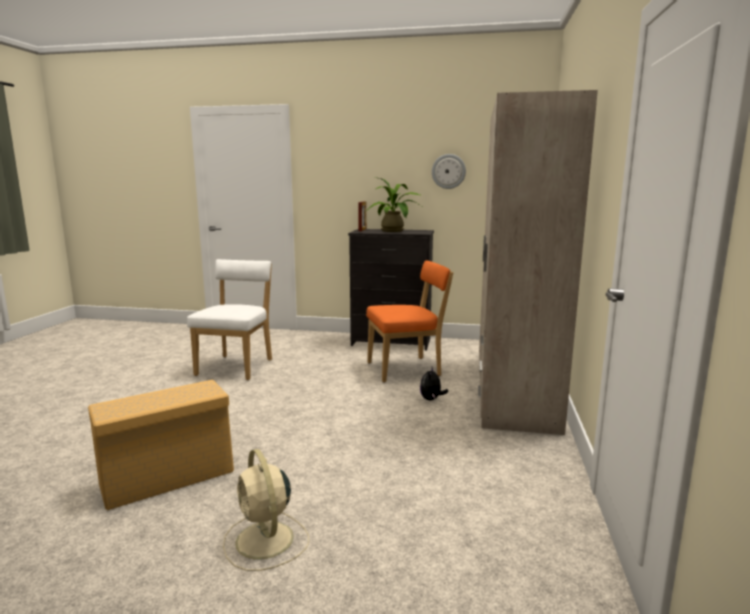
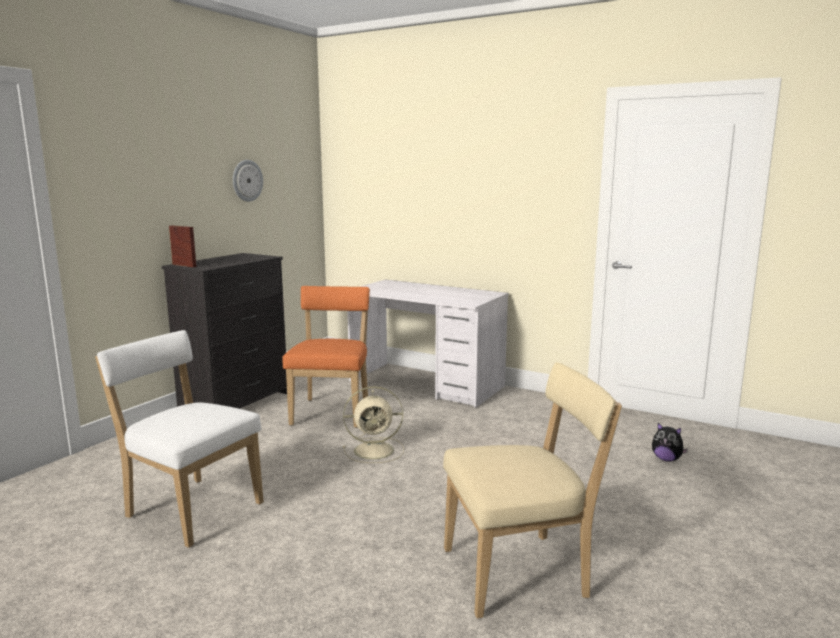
camera: 70 degrees left, 0 degrees up
beige storage box [88,380,234,510] -> beige chair [443,362,622,618]
beige fan [223,449,309,571] -> beige fan moved to [343,386,404,463]
potted plant [366,177,422,232] -> none
plush toy [420,367,448,400] -> plush toy moved to [652,423,688,462]
beige wardrobe [478,90,598,435] -> white desk [347,279,509,408]

